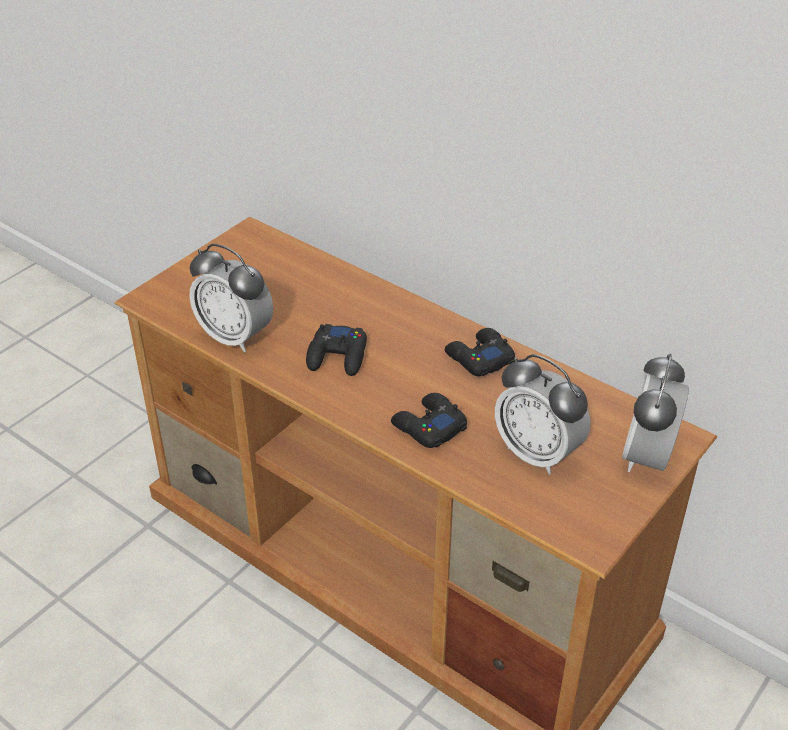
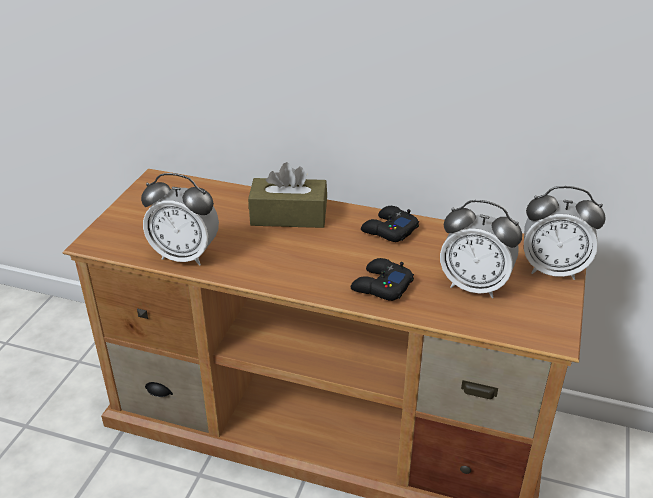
camera: 20 degrees left, 5 degrees down
black game controller [306,324,367,376] -> none
alarm clock [622,354,689,472] -> alarm clock turned 75 degrees counterclockwise [524,186,606,280]
none -> brown tissue box [248,162,327,228]

